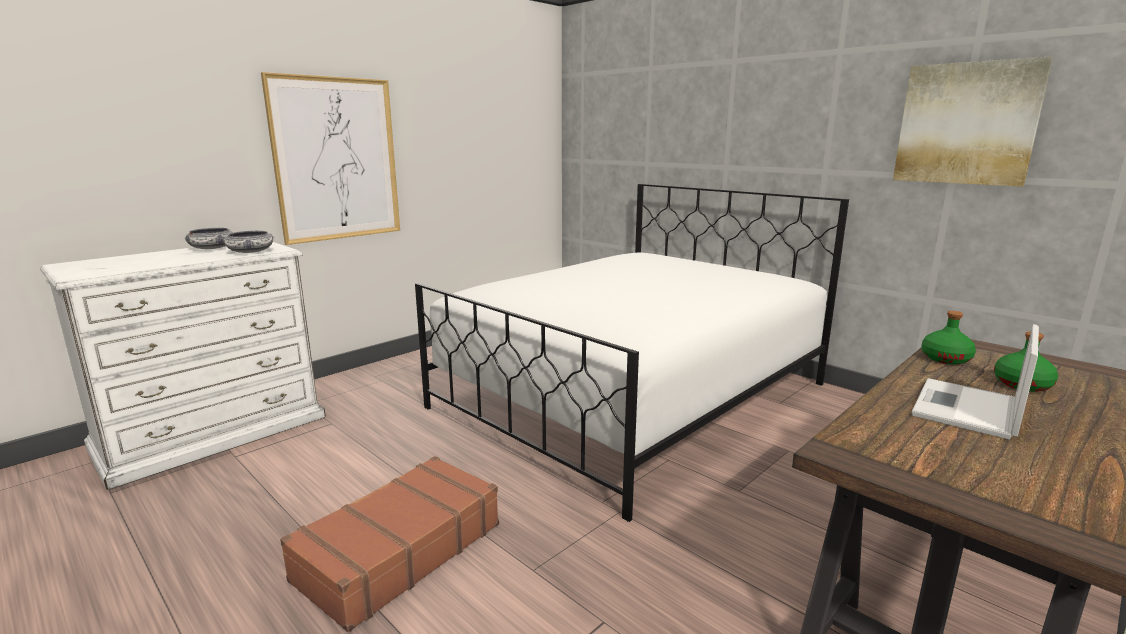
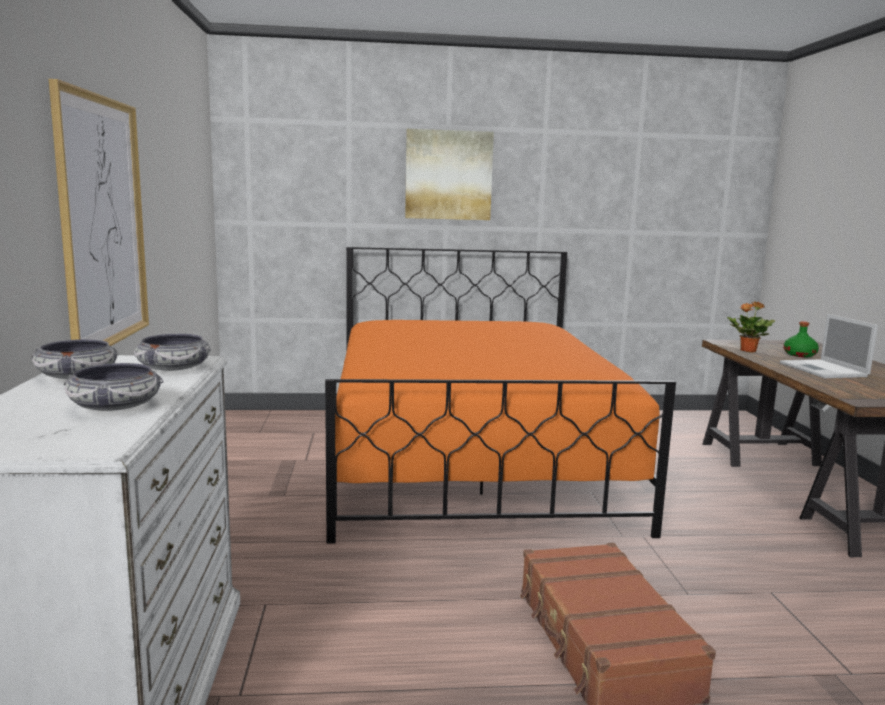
camera: 50 degrees left, 5 degrees down
white bed [415,184,849,522] -> orange bed [325,247,676,543]
picture [893,56,1053,187] -> picture moved to [405,129,494,220]
green bottle [921,311,976,365] -> potted plant [727,301,776,353]
none -> bowl [63,363,163,411]

